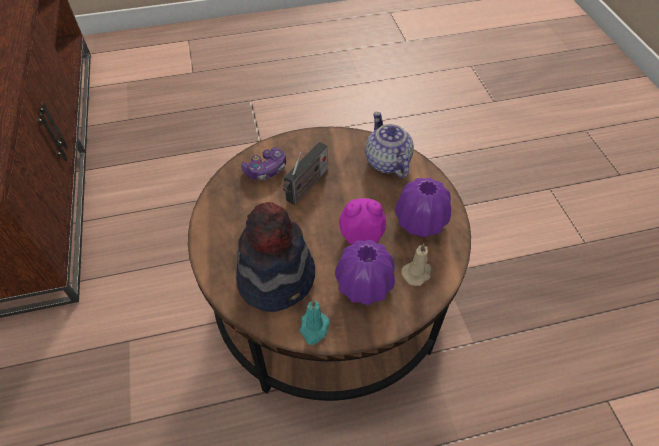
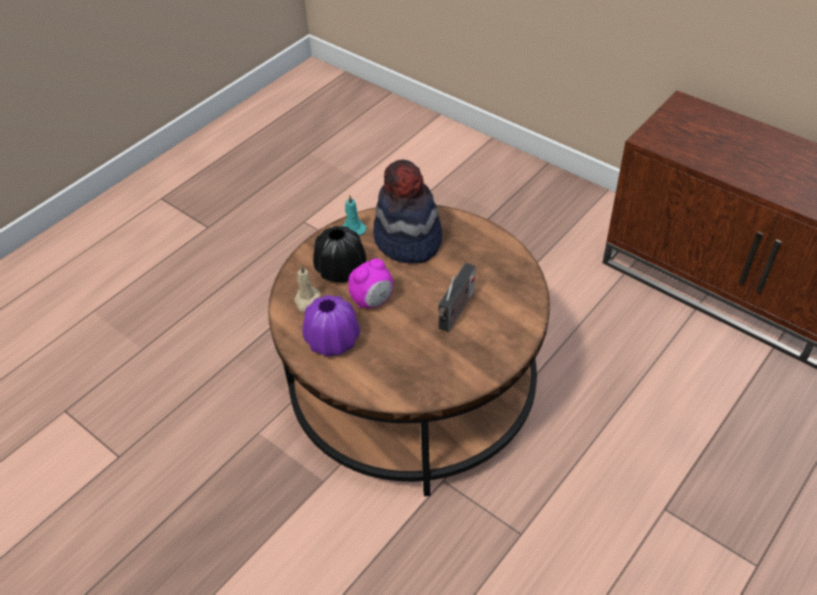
camera: 145 degrees right, 5 degrees down
game controller [241,147,286,180] -> none
radio [283,142,328,205] -> radio turned 150 degrees counterclockwise [438,263,475,332]
purple vase [335,240,395,305] -> black vase [313,226,366,283]
teapot [365,112,414,178] -> none

